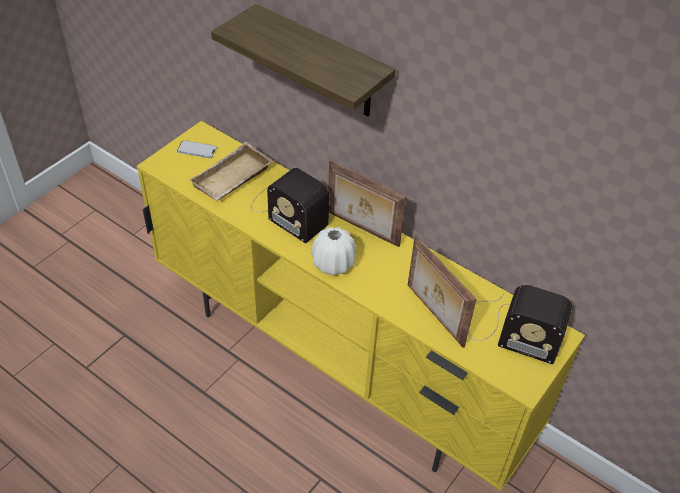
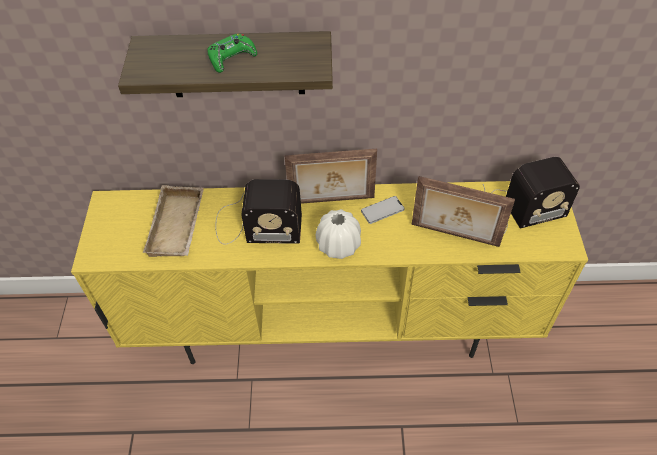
camera: 35 degrees left, 5 degrees up
phone [177,140,217,158] -> phone moved to [361,196,405,224]
none -> green game controller [207,33,257,73]

